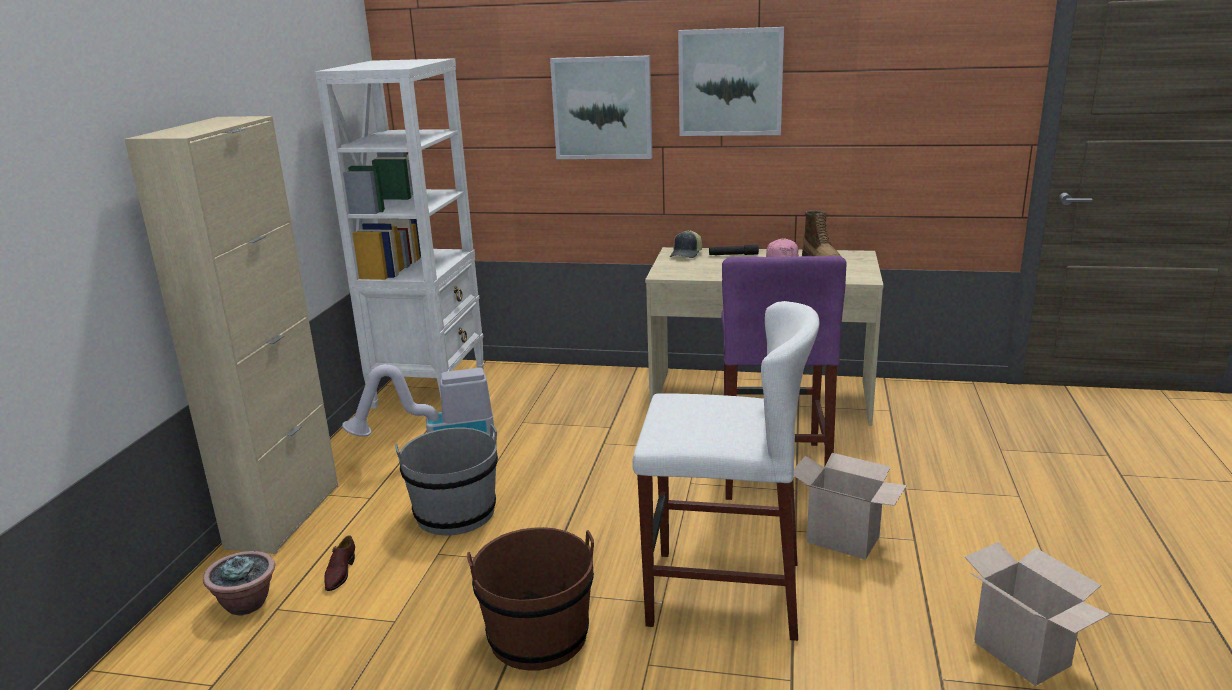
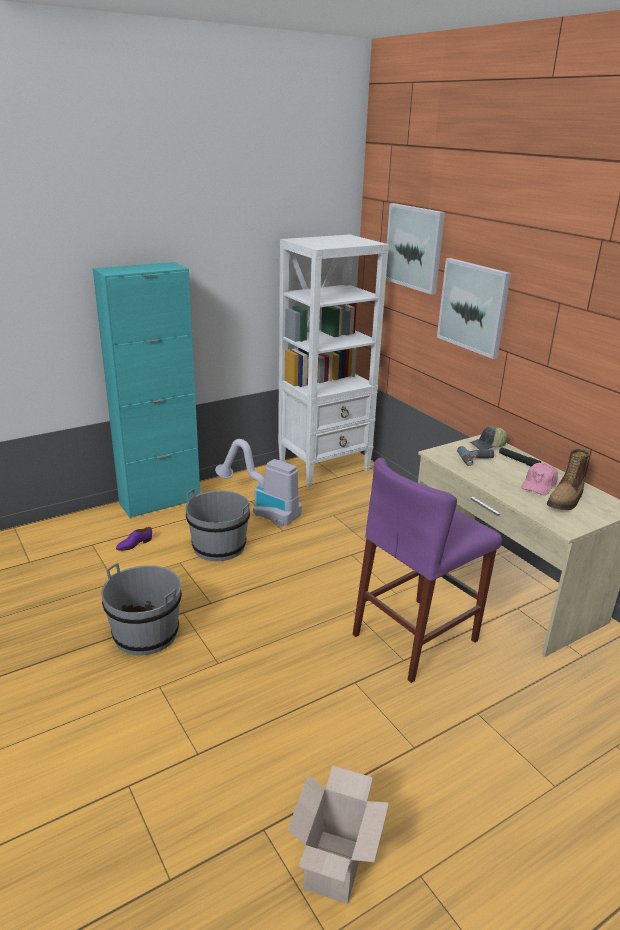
camera: 45 degrees right, 5 degrees up
beige cabinet [125,116,338,554] -> turquoise cabinet [93,262,200,519]
potted plant [203,551,275,615] -> none
brown shoe [324,535,355,591] -> purple shoe [116,527,152,551]
brown bucket [467,527,594,671] -> grey bucket [101,563,182,655]
white stool [632,301,819,641] -> none
picture [678,27,784,136] -> picture moved to [386,203,445,295]
cardboard box [794,453,907,560] -> none
none -> power drill [457,446,494,466]

